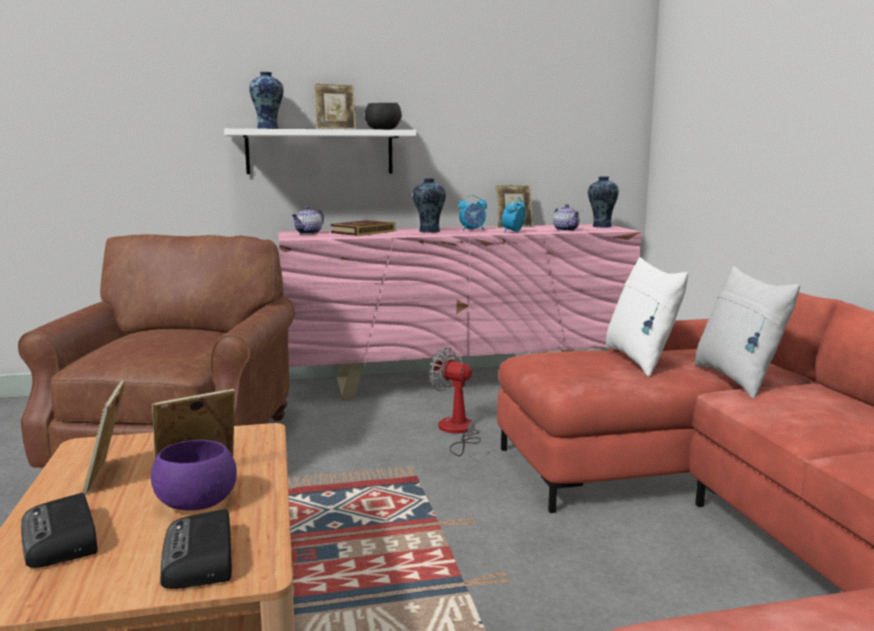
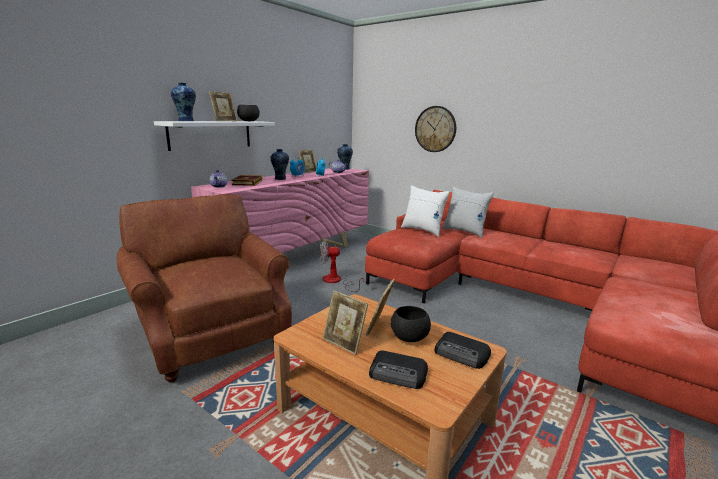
camera: 40 degrees left, 5 degrees up
purple bowl [151,440,237,511] -> black bowl [390,306,431,342]
none -> wall clock [415,106,456,152]

